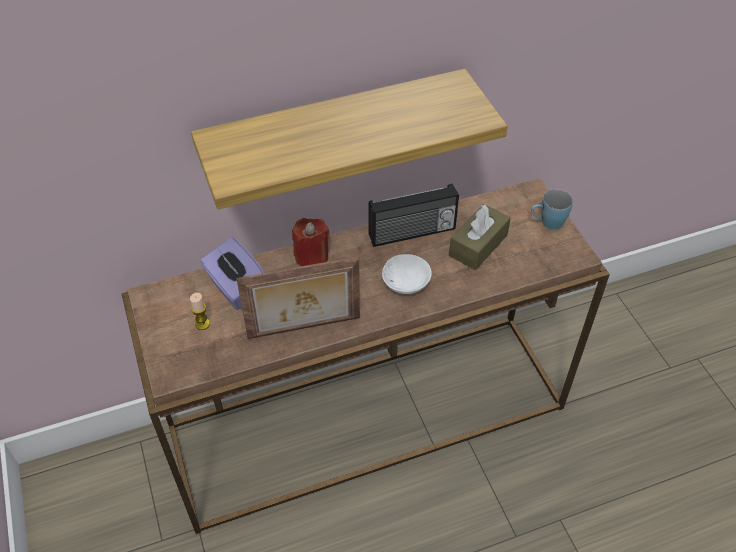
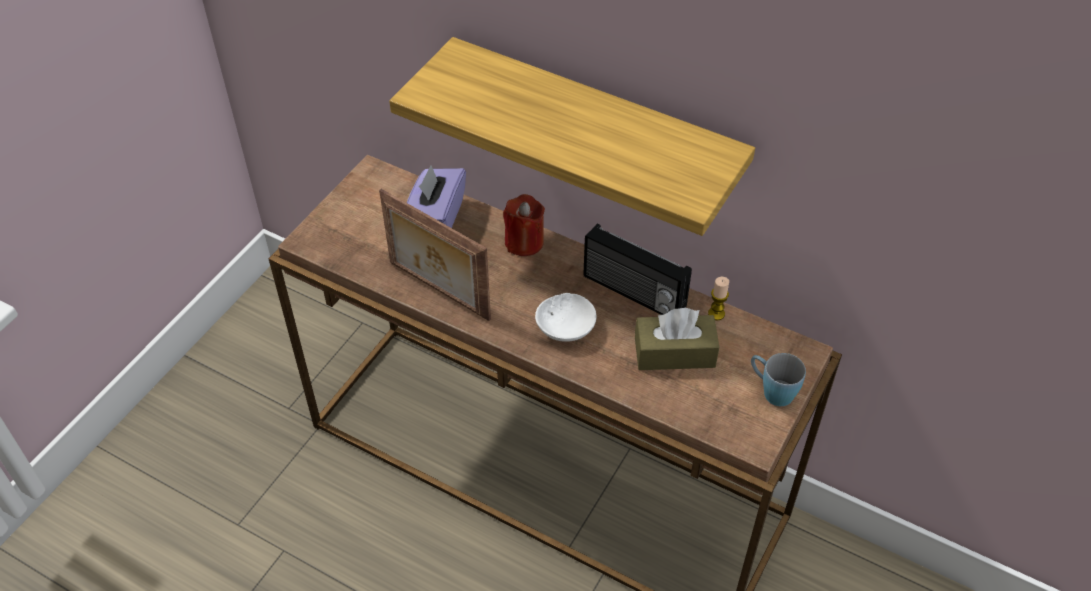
camera: 50 degrees right, 0 degrees up
candle [190,293,210,330] -> candle moved to [708,277,729,320]

